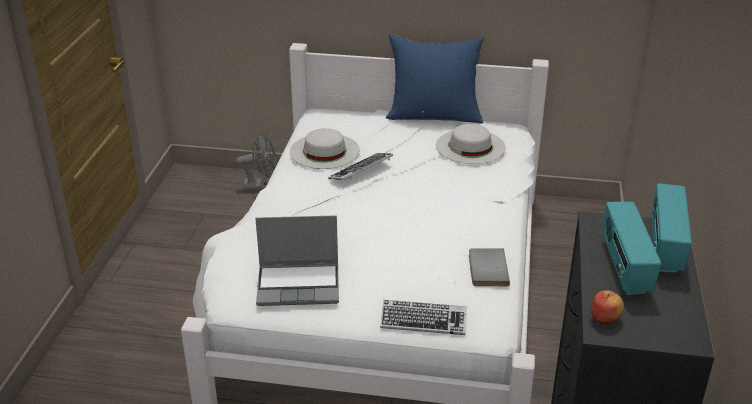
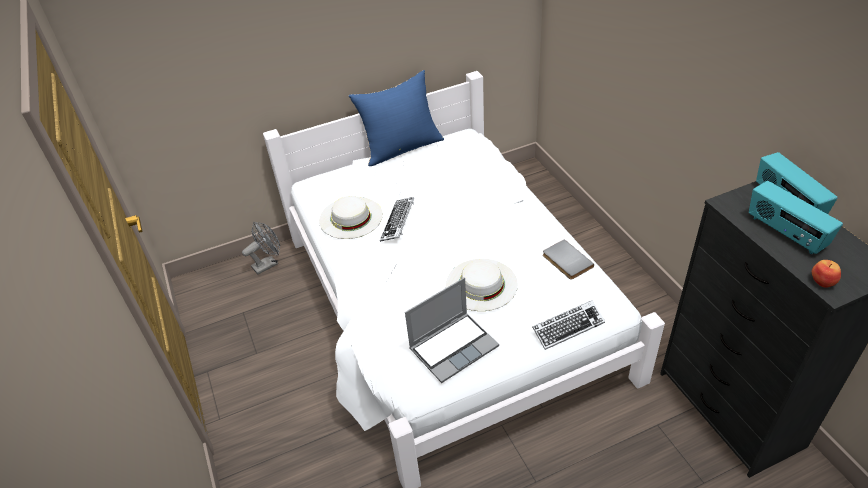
camera: 30 degrees left, 10 degrees up
white hat [436,124,506,164] -> white hat moved to [446,259,518,311]

